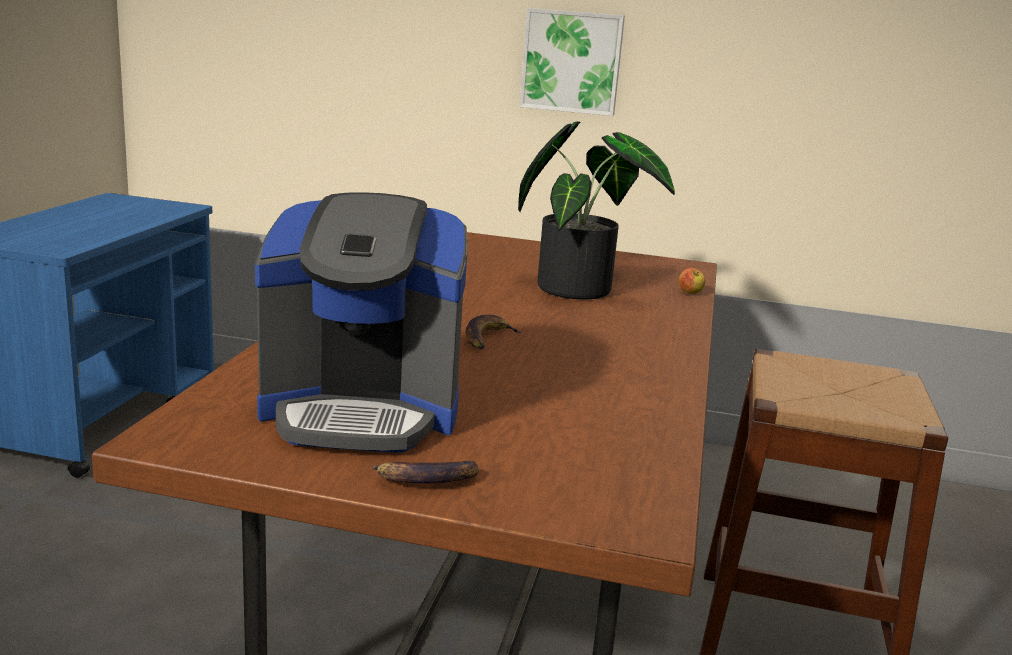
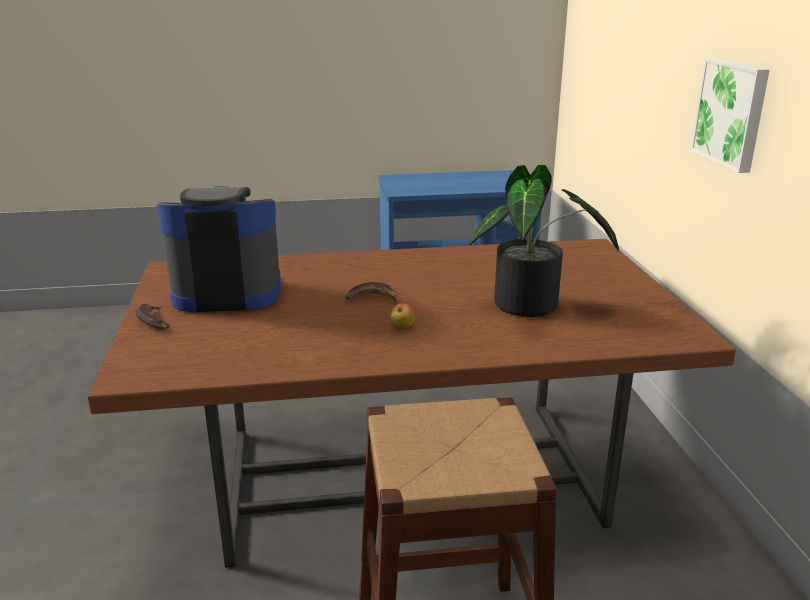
camera: 70 degrees right, 5 degrees up
coffee machine [255,192,468,453] -> coffee machine turned 105 degrees clockwise [157,186,281,312]
apple [679,267,705,294] -> apple moved to [390,303,415,328]

